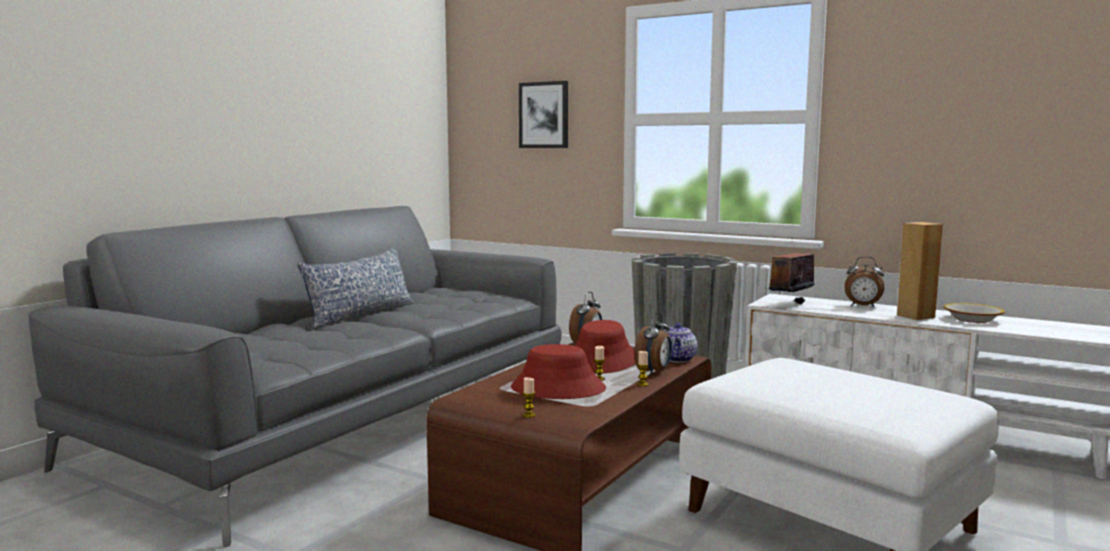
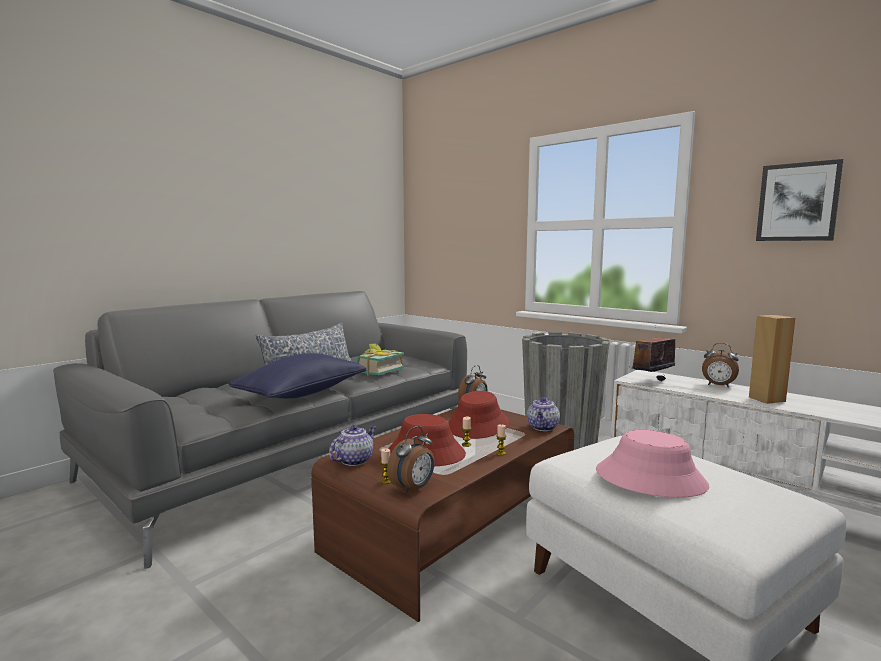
camera: 10 degrees right, 0 degrees up
picture [519,81,568,148] -> picture moved to [756,159,844,241]
alarm clock [634,312,672,375] -> alarm clock moved to [387,426,434,494]
bowl [943,303,1005,323] -> none
none -> blue pillow [228,353,367,398]
none -> teapot [329,425,376,466]
none -> book [356,343,404,376]
none -> pink hat [596,430,709,498]

